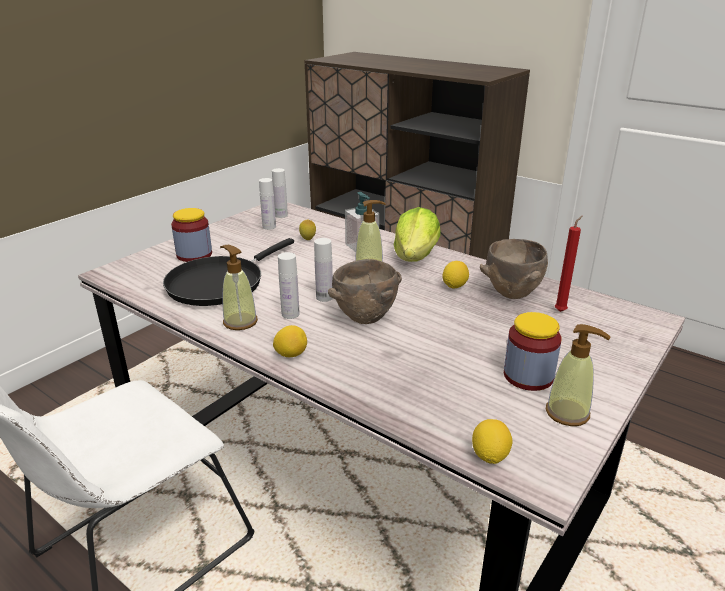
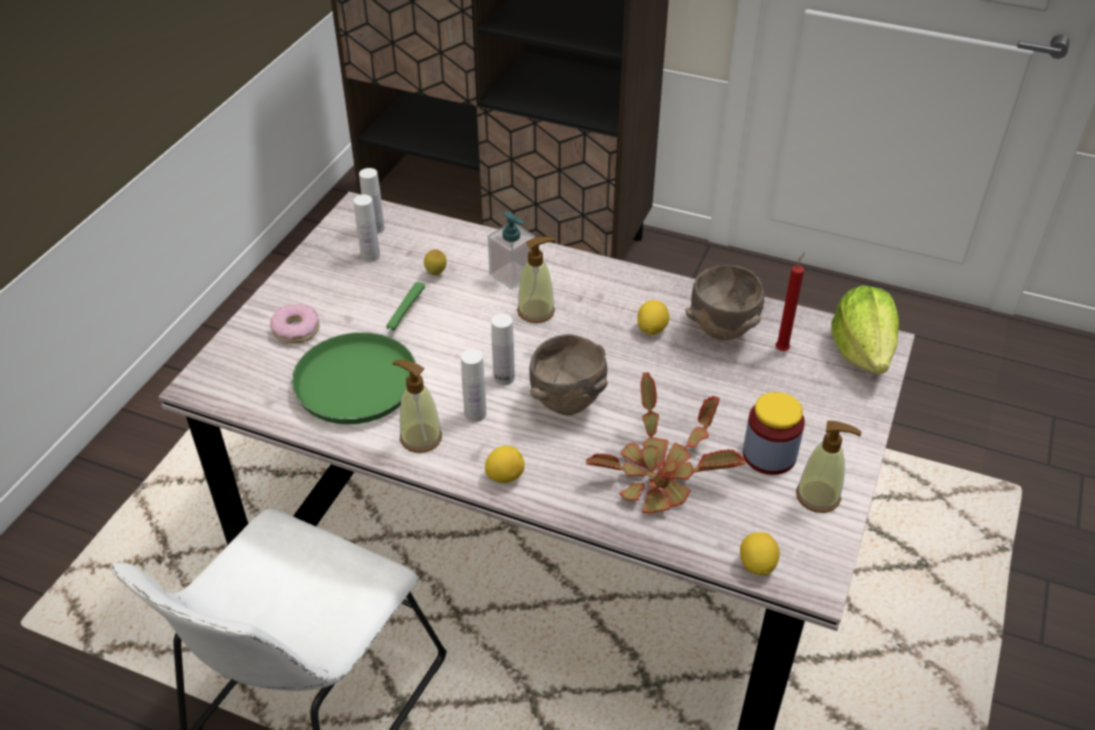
camera: 15 degrees left, 15 degrees up
black frying pan [163,238,294,306] -> green frying pan [291,282,425,424]
jar [171,208,212,262] -> donut [270,304,320,343]
lettuce [394,207,441,262] -> lettuce moved to [831,285,899,374]
none -> potted plant [586,372,745,513]

